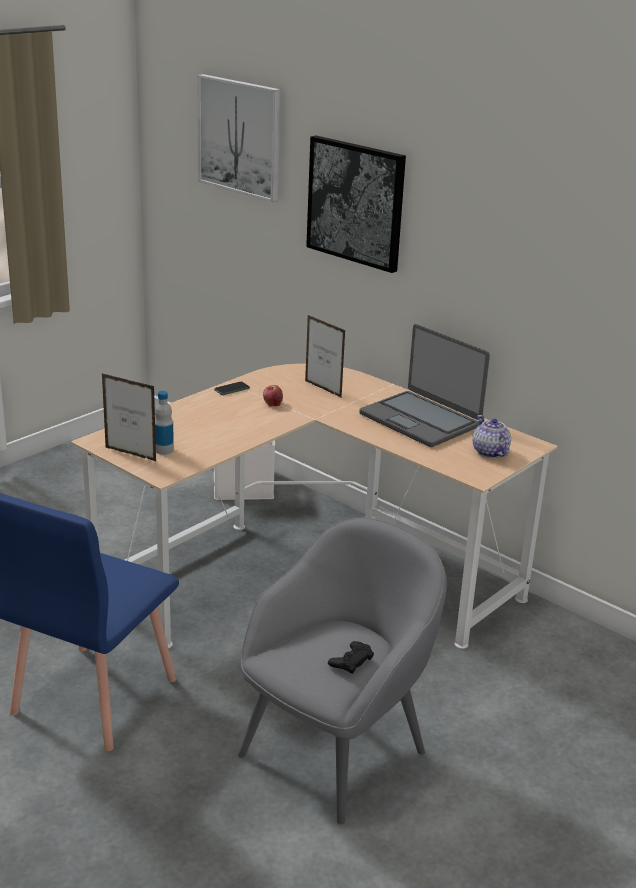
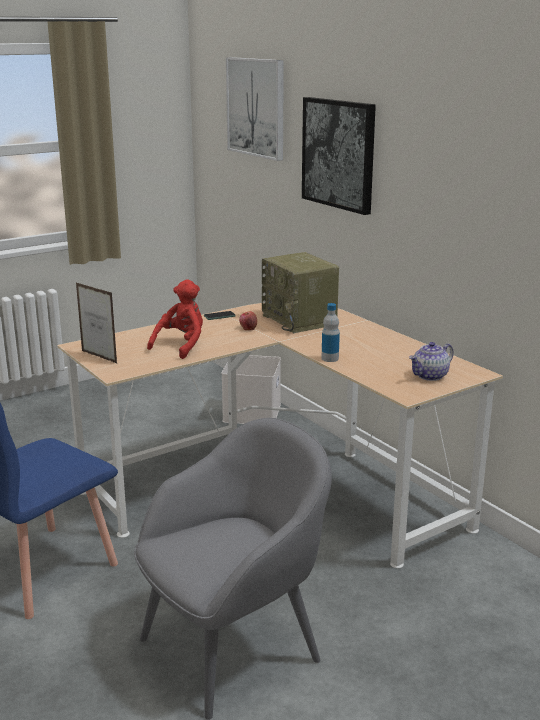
camera: 15 degrees right, 5 degrees down
bottle [155,391,174,455] -> bottle moved to [321,303,340,362]
picture frame [305,315,345,398] -> radio [262,252,339,333]
black game controller [328,641,374,674] -> none
laptop [359,324,490,447] -> none
teapot [473,415,511,458] -> teapot turned 120 degrees counterclockwise [409,342,454,381]
none -> red plush toy [147,280,203,359]

